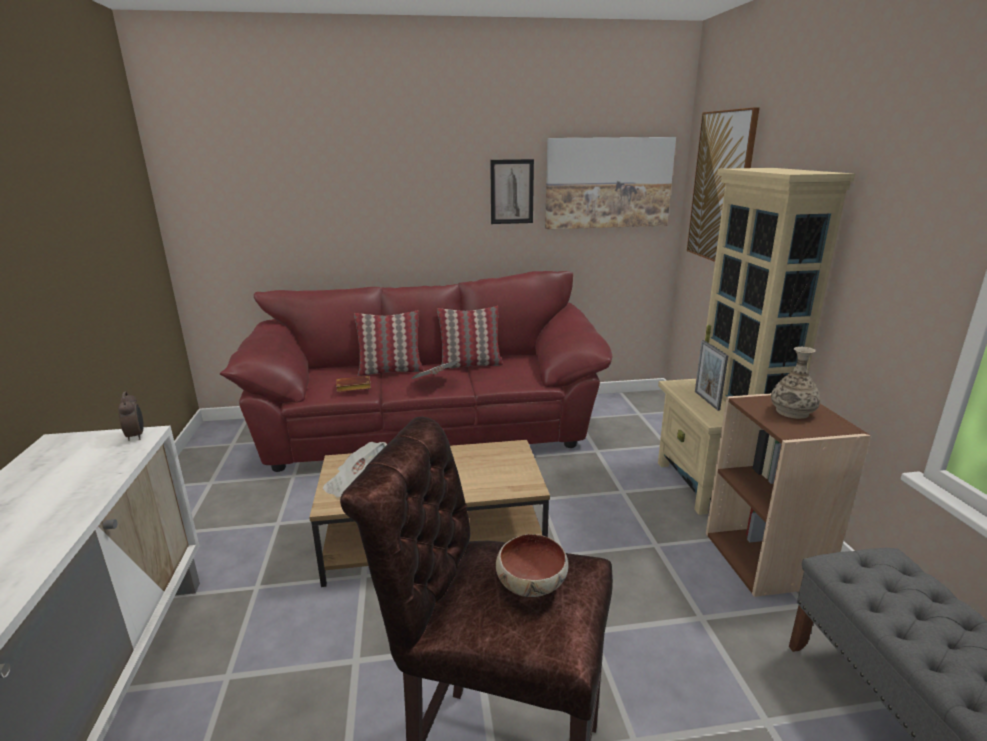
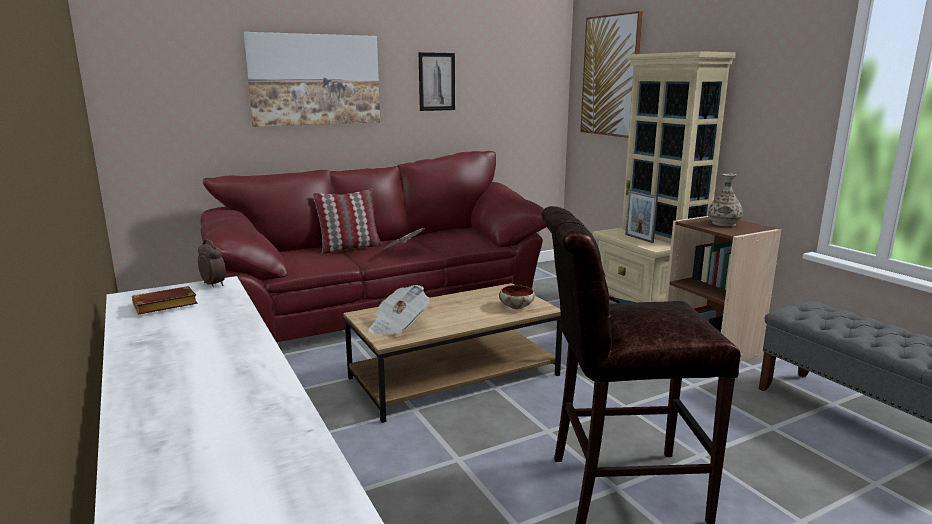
camera: 20 degrees left, 5 degrees down
brown book [336,376,371,392] -> brown book moved to [132,286,198,315]
pillow [437,306,503,369] -> none
bowl [496,534,568,597] -> bowl moved to [499,285,535,309]
picture [545,137,676,229] -> picture moved to [244,32,380,127]

